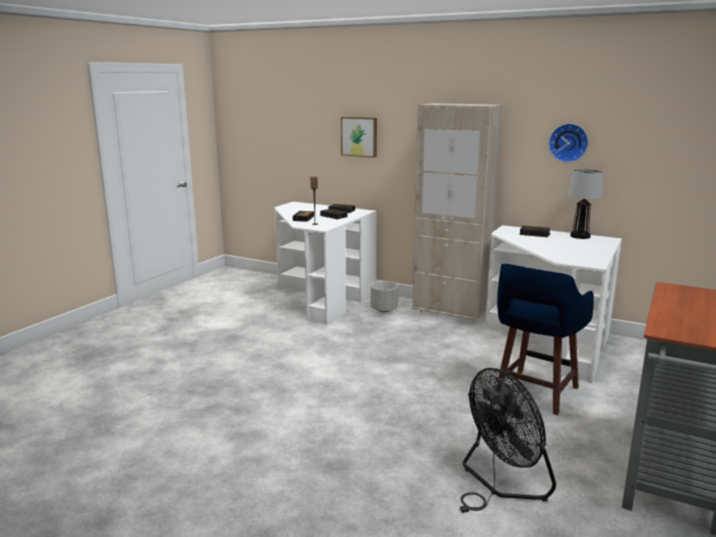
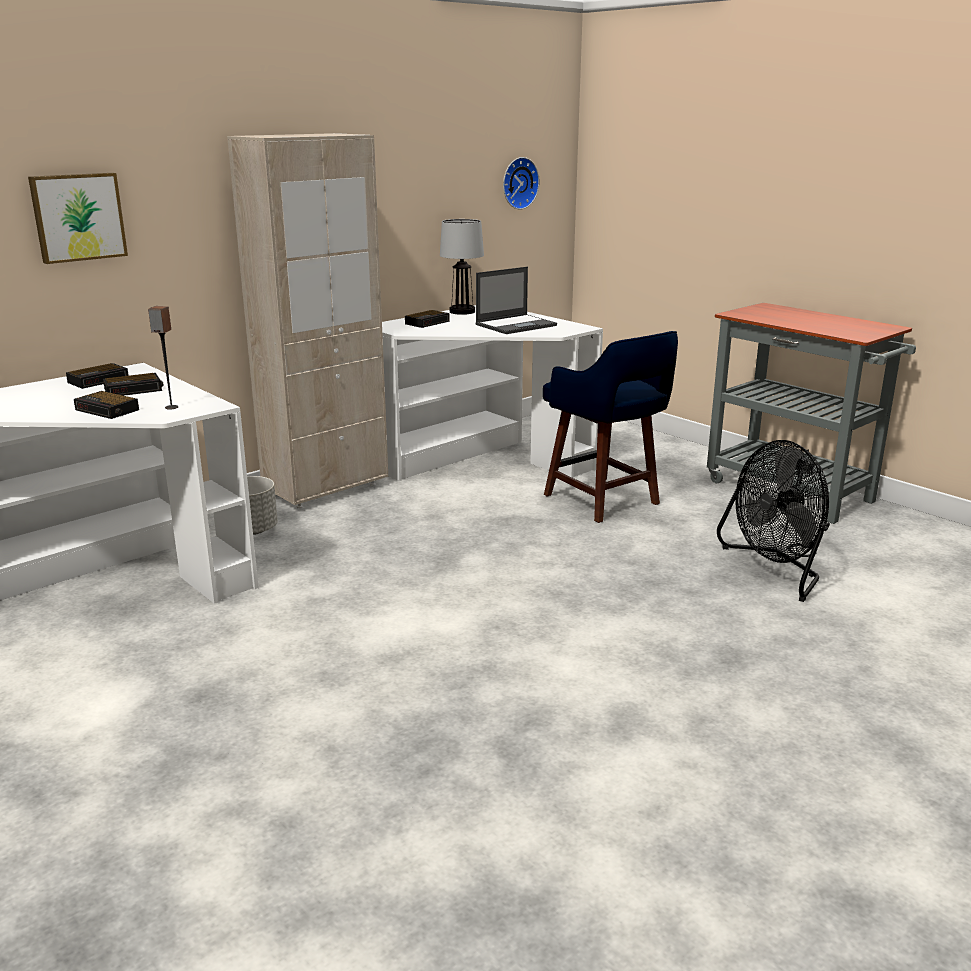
camera: 70 degrees left, 5 degrees up
black fan [458,368,556,513] -> black fan turned 105 degrees counterclockwise [717,440,830,602]
wall clock [549,123,589,163] -> wall clock moved to [503,157,540,210]
none -> laptop [475,267,557,334]

